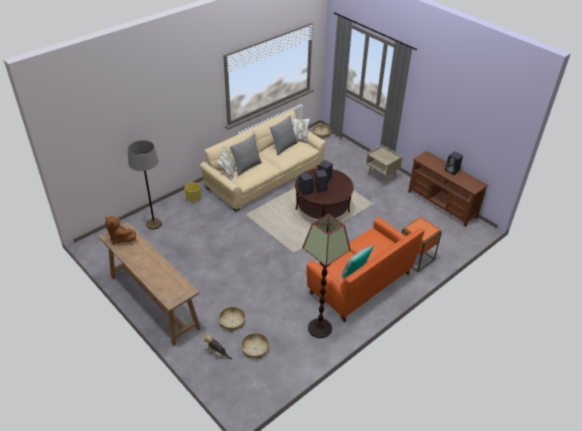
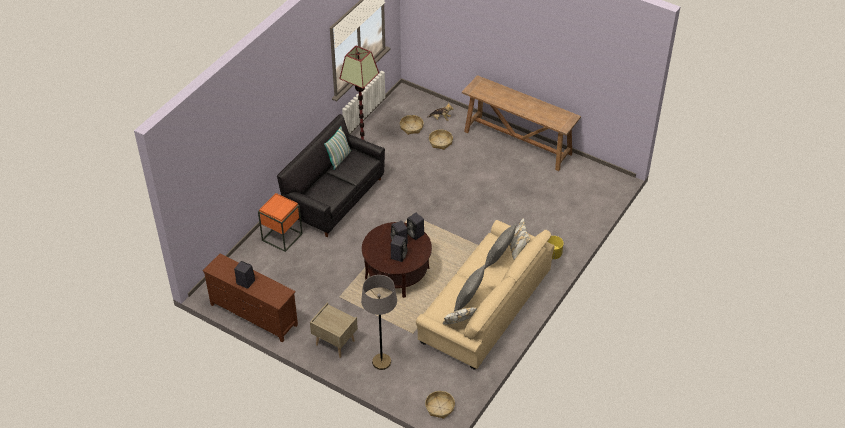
camera: 165 degrees right, 5 degrees up
brown plush toy [105,216,136,244] -> none
grey floor lamp [127,140,162,230] -> grey floor lamp moved to [361,275,397,370]
orange sofa [307,218,425,322] -> black sofa [277,114,385,237]

